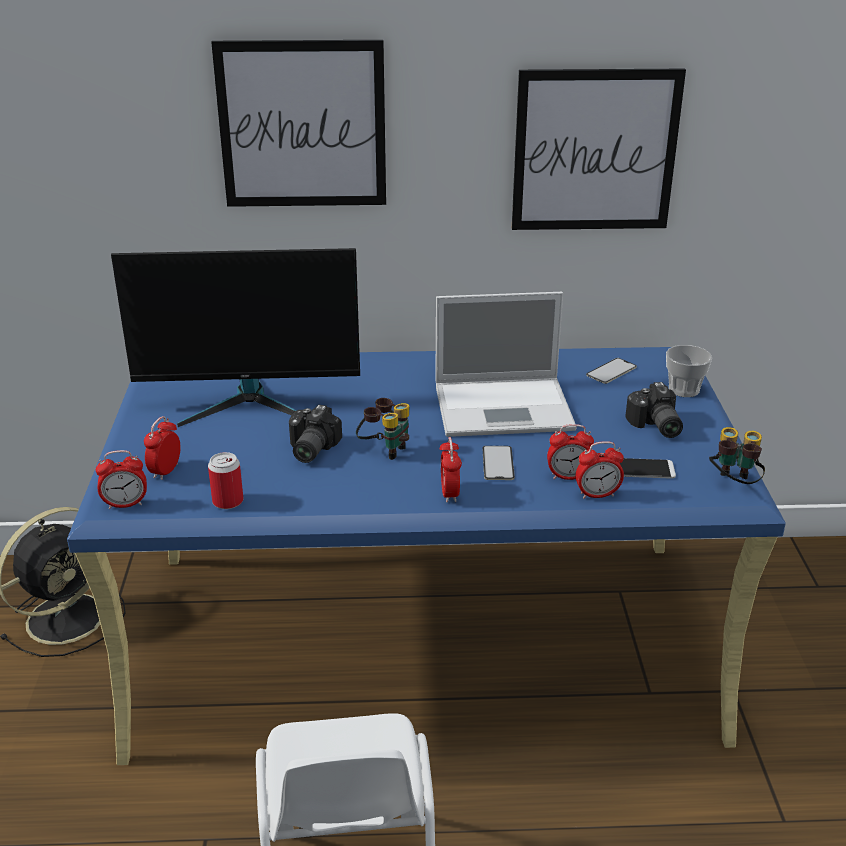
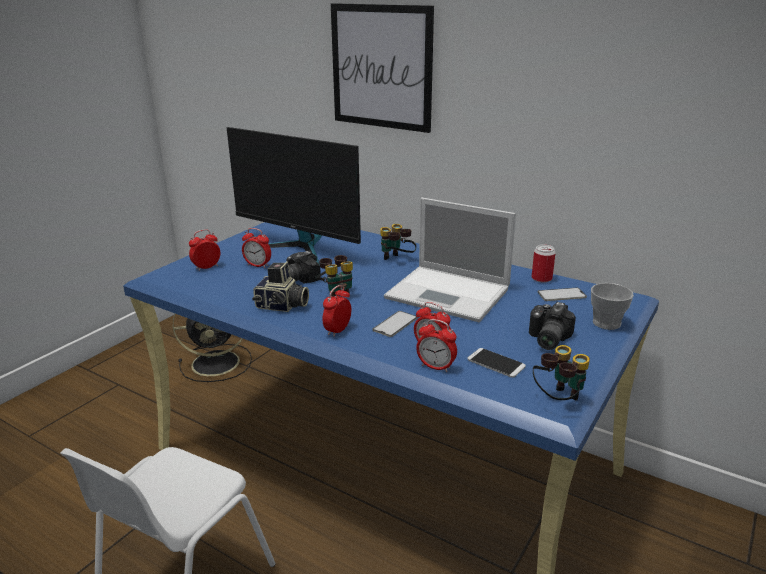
camera: 35 degrees right, 5 degrees down
alarm clock [95,450,147,509] -> alarm clock moved to [242,228,271,268]
can [208,452,243,509] -> can moved to [532,245,556,283]
picture [512,69,686,230] -> none
none -> camera [252,261,309,312]
none -> binoculars [380,224,416,260]

